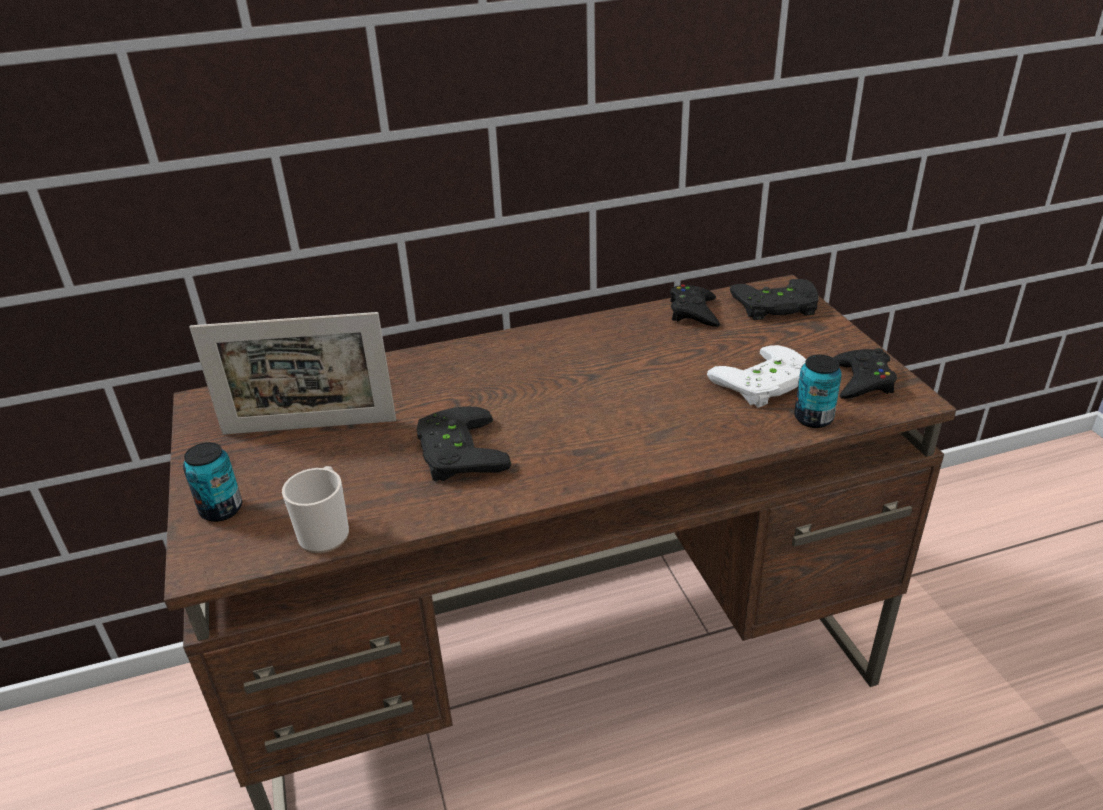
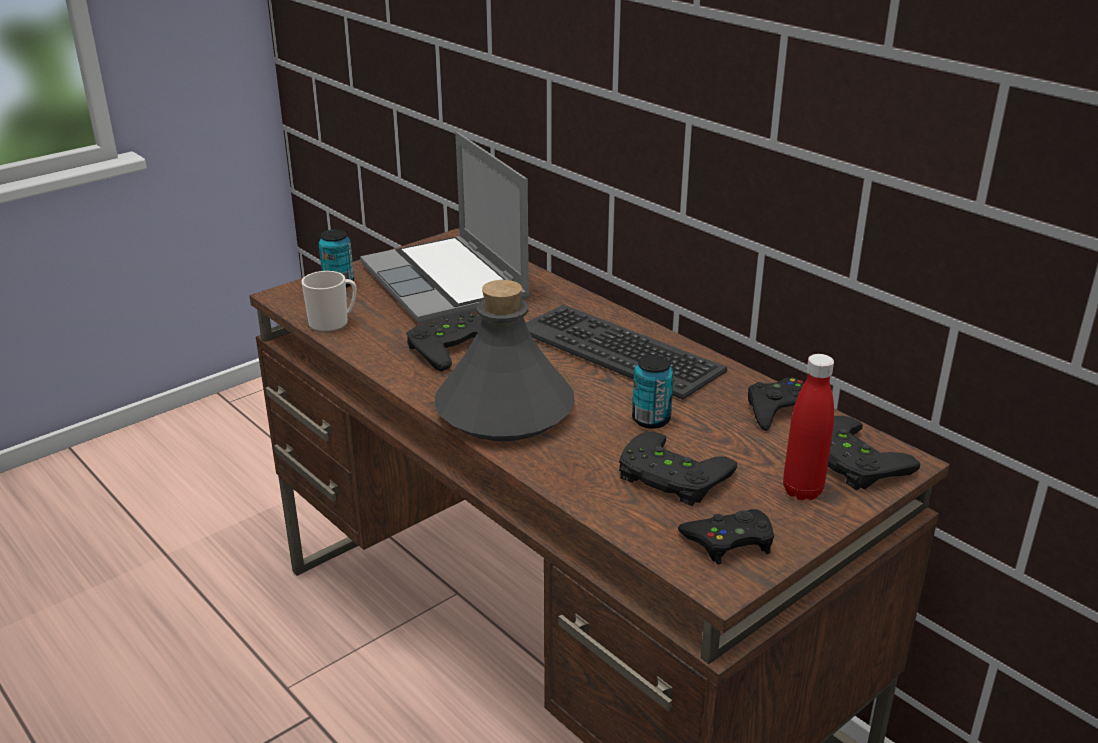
camera: 65 degrees right, 5 degrees down
picture frame [190,312,396,435] -> laptop [360,132,530,324]
white game controller [707,345,806,408] -> black game controller [619,432,737,506]
can [794,355,842,428] -> can moved to [632,355,674,429]
none -> grey bottle [434,280,575,441]
none -> keyboard [526,304,727,400]
none -> red bottle [783,354,834,500]

